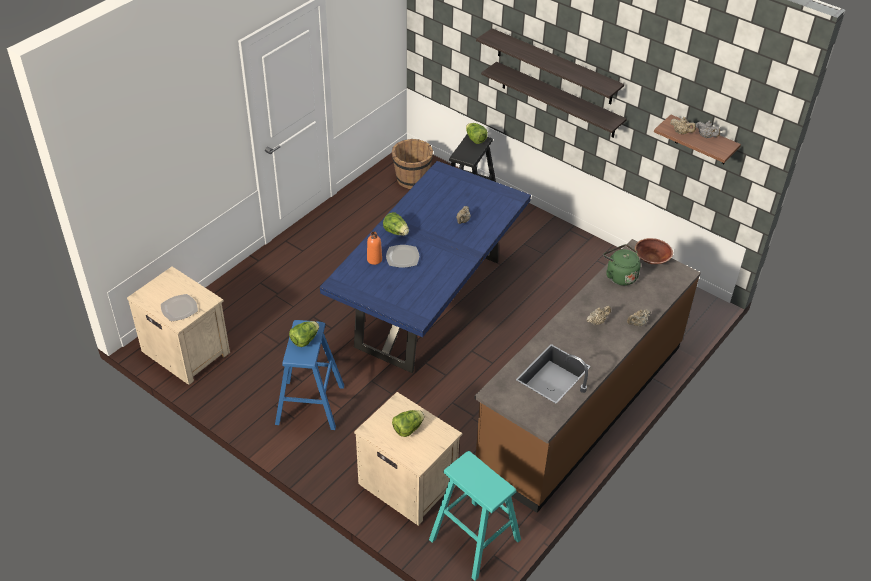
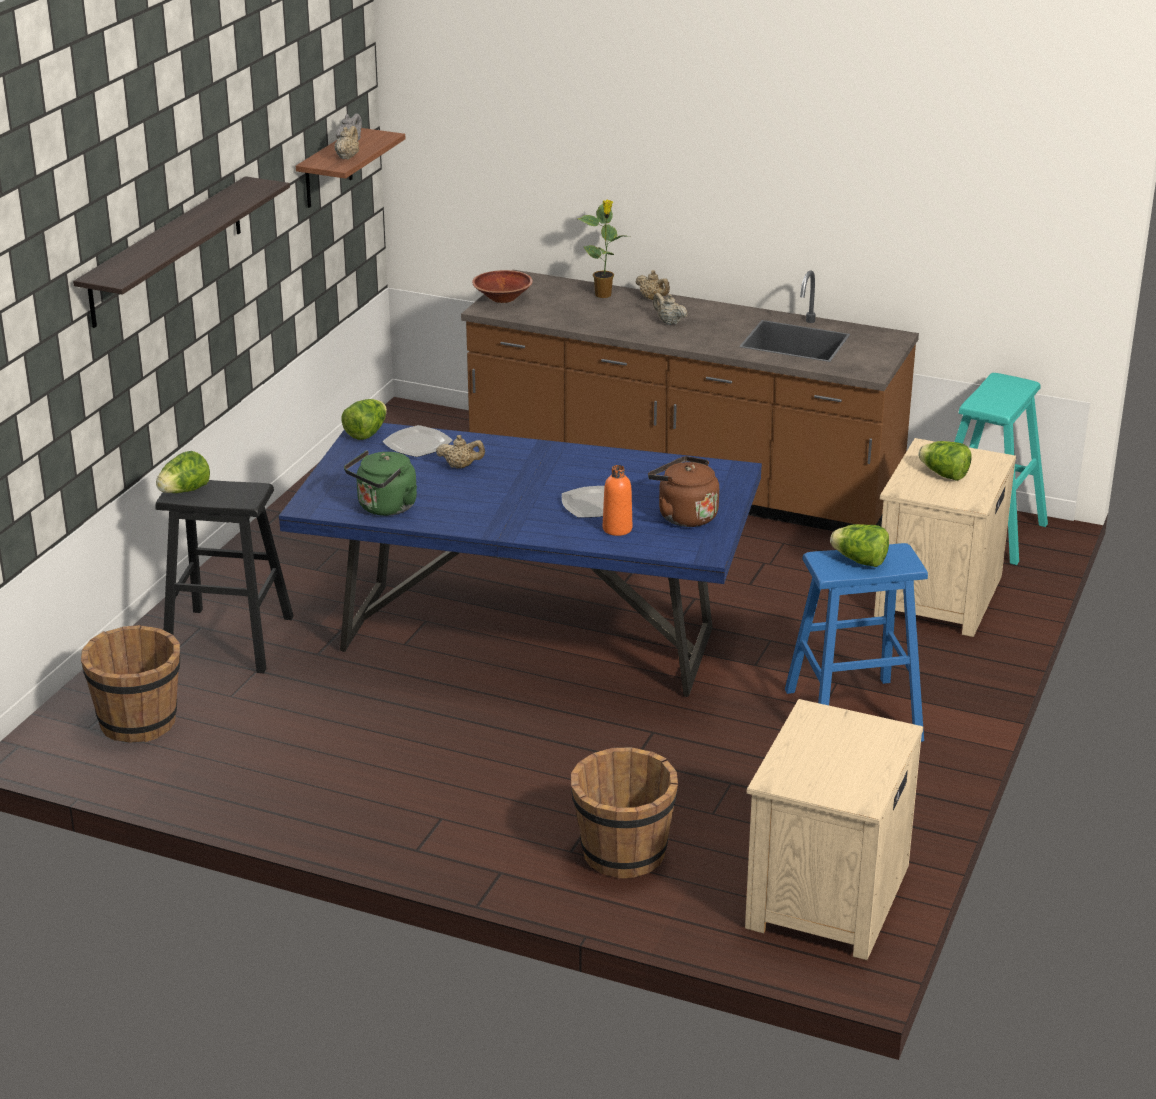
camera: 105 degrees left, 15 degrees down
plate [161,294,198,321] -> plate moved to [382,425,453,457]
lettuce [383,212,409,236] -> lettuce moved to [341,399,387,440]
shelf [481,62,627,138] -> none
green kettle [603,244,641,286] -> green kettle moved to [344,450,417,516]
none -> brown bucket [571,747,678,878]
none -> potted plant [578,200,629,298]
none -> brown kettle [648,456,719,527]

